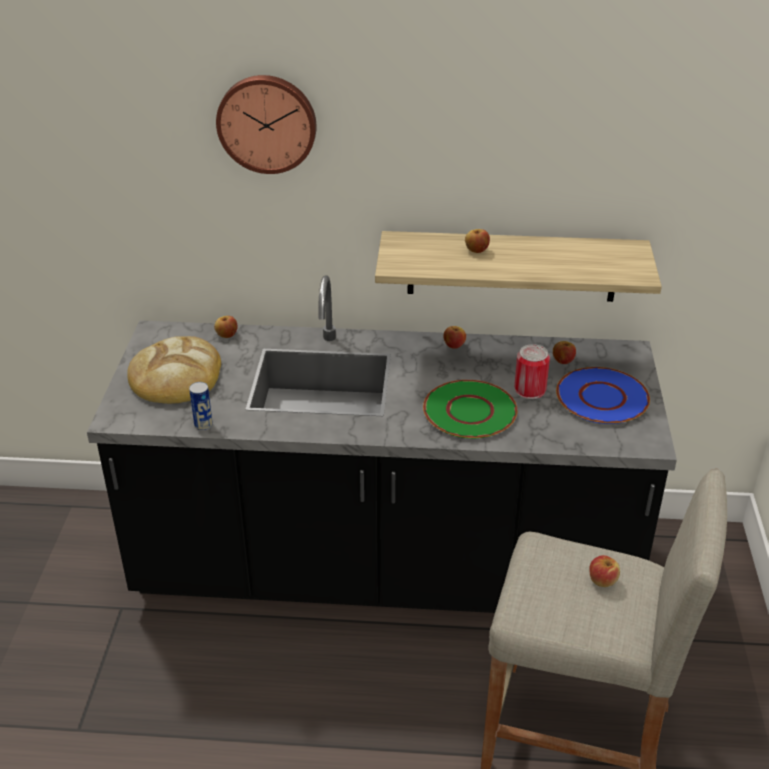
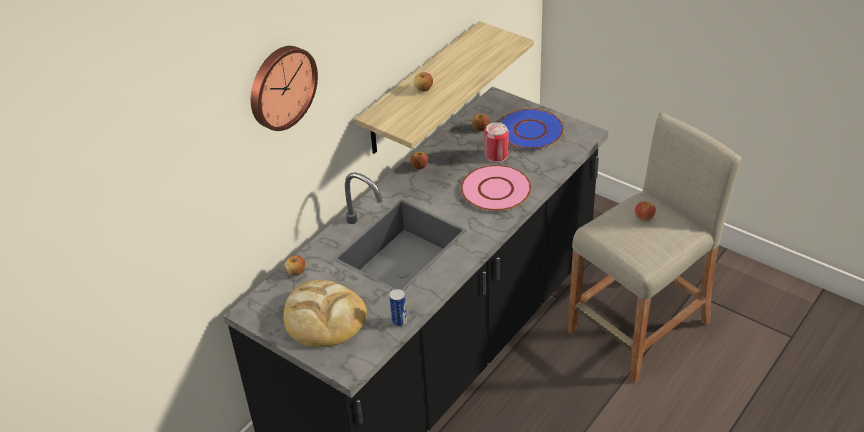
camera: 55 degrees left, 5 degrees up
green plate [423,380,517,439] -> pink plate [461,165,531,211]

